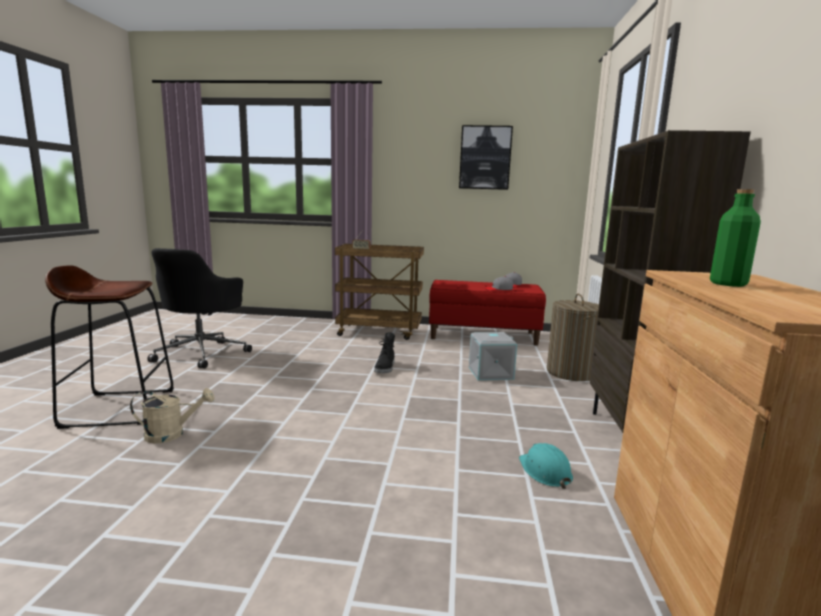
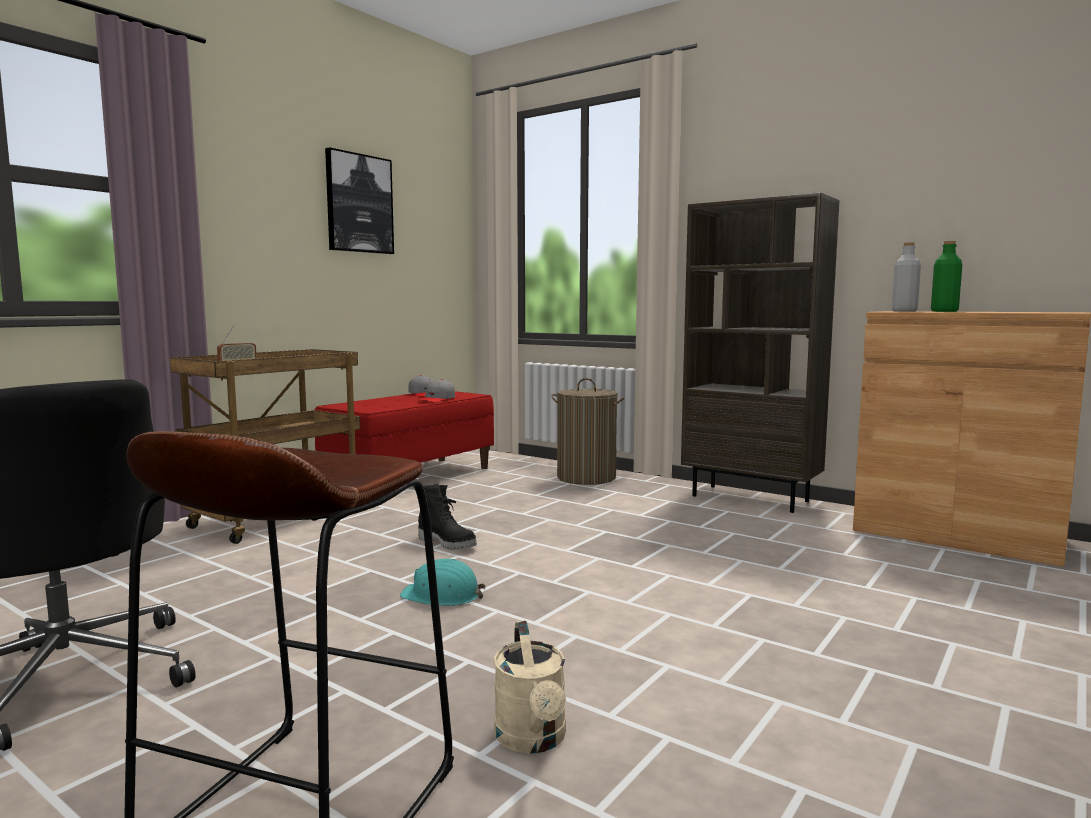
camera: 60 degrees left, 5 degrees down
beige watering can [130,388,215,444] -> beige watering can turned 150 degrees clockwise [494,620,566,754]
grey storage box [469,332,517,381] -> none
turquoise hard hat [519,443,573,489] -> turquoise hard hat moved to [400,559,486,606]
none -> grey bottle [892,242,921,312]

